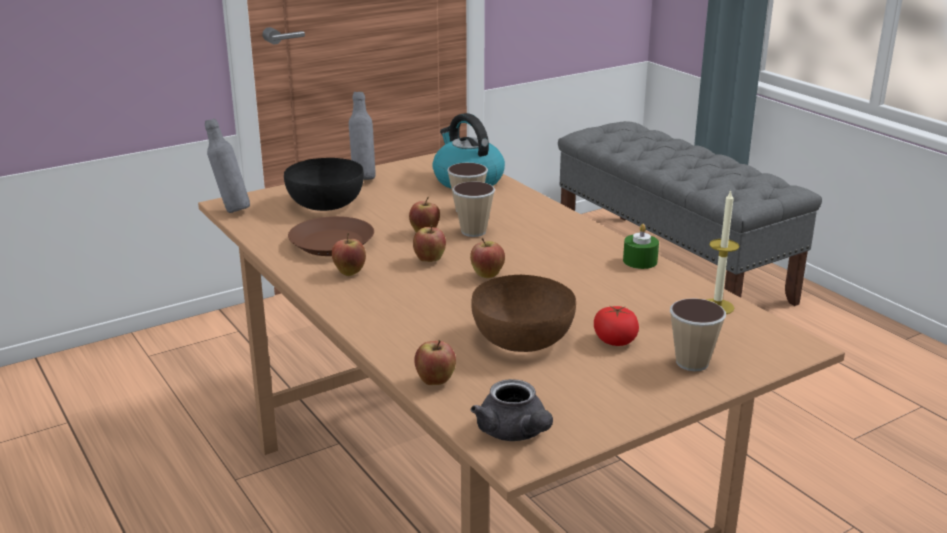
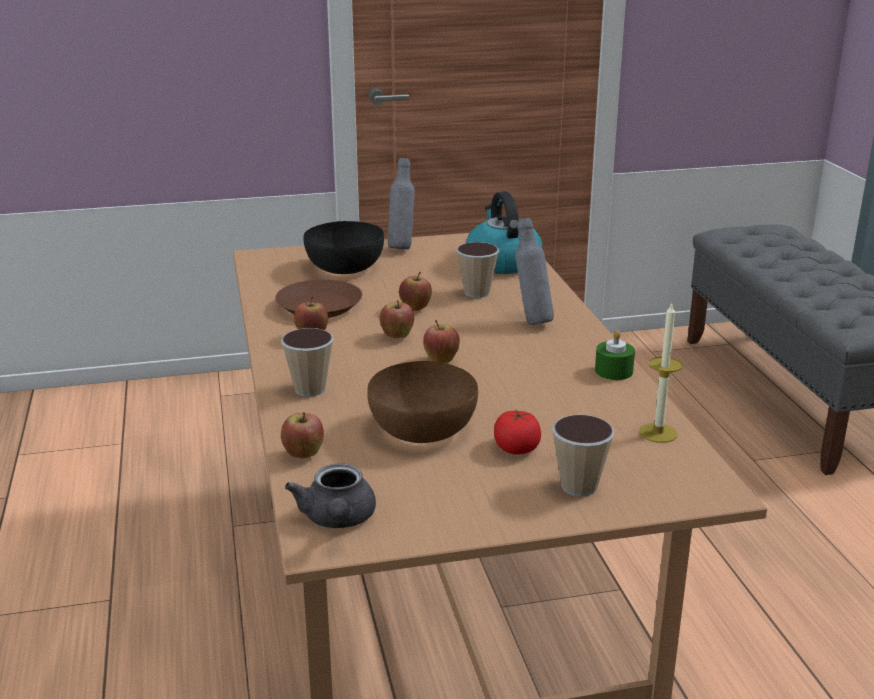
camera: 20 degrees right, 0 degrees up
grey bottle [205,119,250,213] -> grey bottle moved to [515,218,554,325]
cup [452,181,495,237] -> cup moved to [281,328,334,397]

